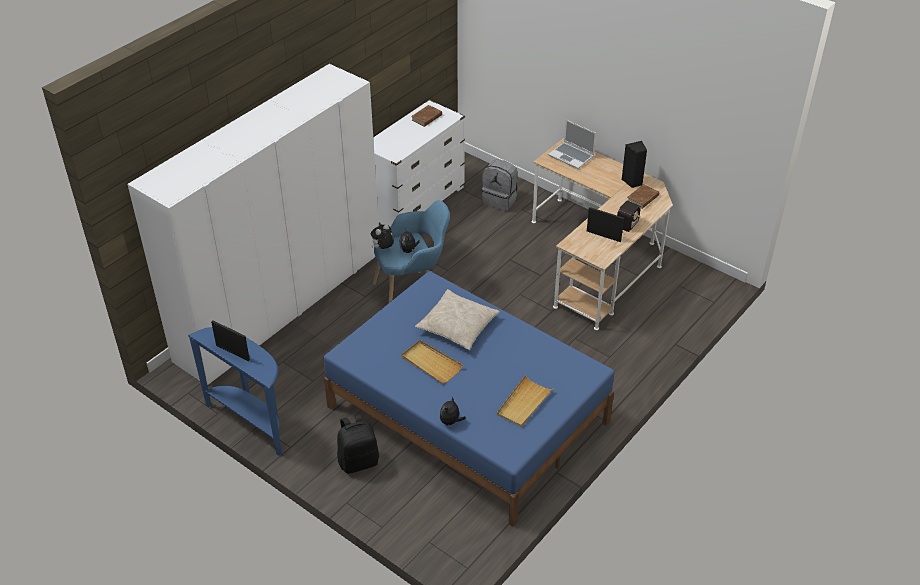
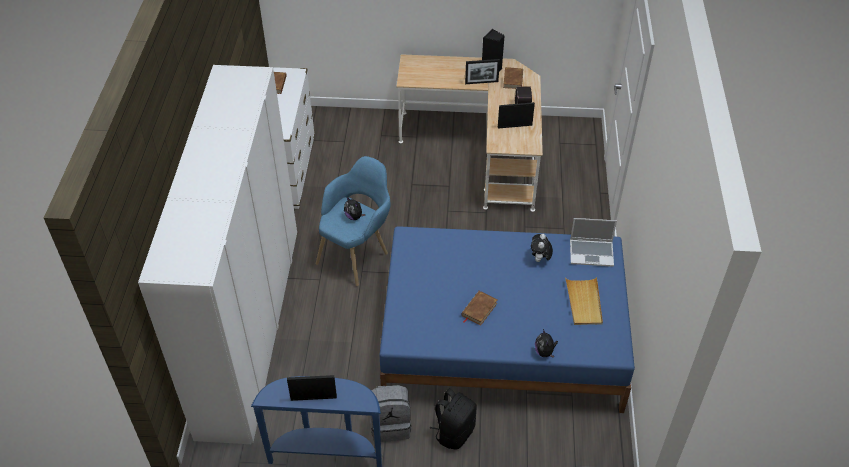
camera: 35 degrees left, 5 degrees up
plush toy [371,224,394,250] -> plush toy moved to [531,234,553,262]
beige tray [401,340,463,384] -> brown book [461,291,498,326]
beige pillow [415,289,500,350] -> none
grey backpack [482,159,518,211] -> grey backpack moved to [370,385,411,442]
laptop [548,120,596,169] -> laptop moved to [570,218,617,267]
none -> picture frame [465,59,500,84]

